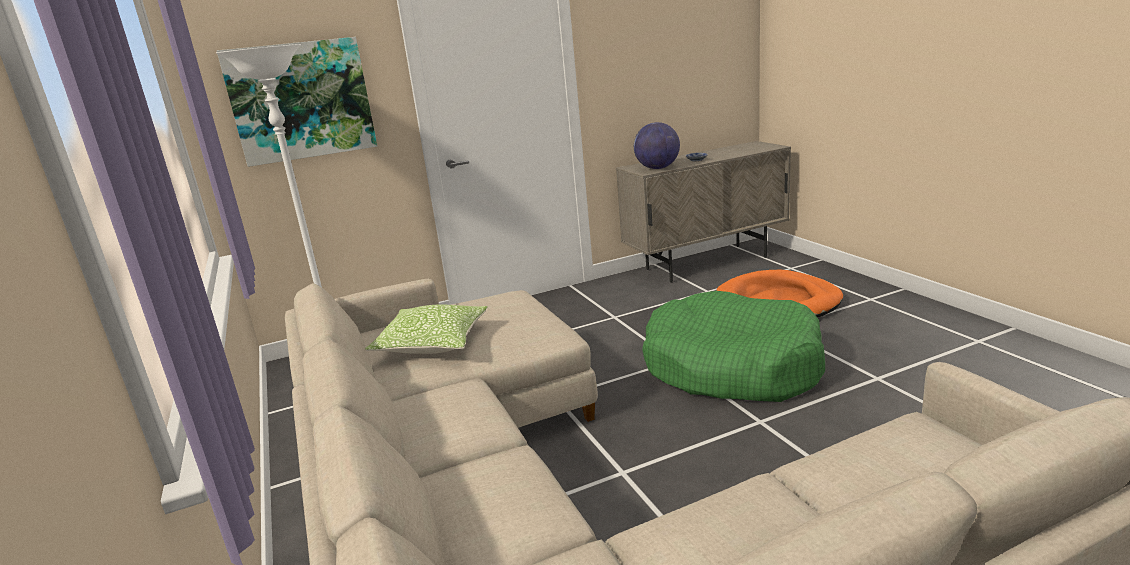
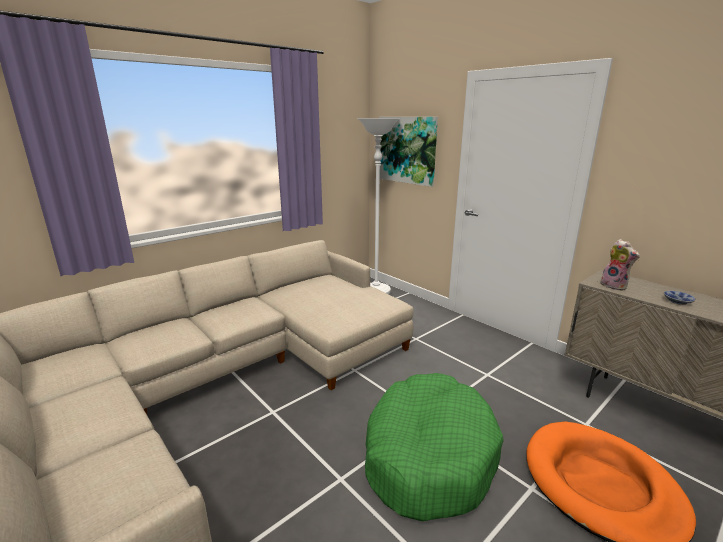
camera: 70 degrees right, 0 degrees up
pillow [365,305,488,354] -> none
globe [634,122,680,169] -> plush toy [600,239,640,290]

